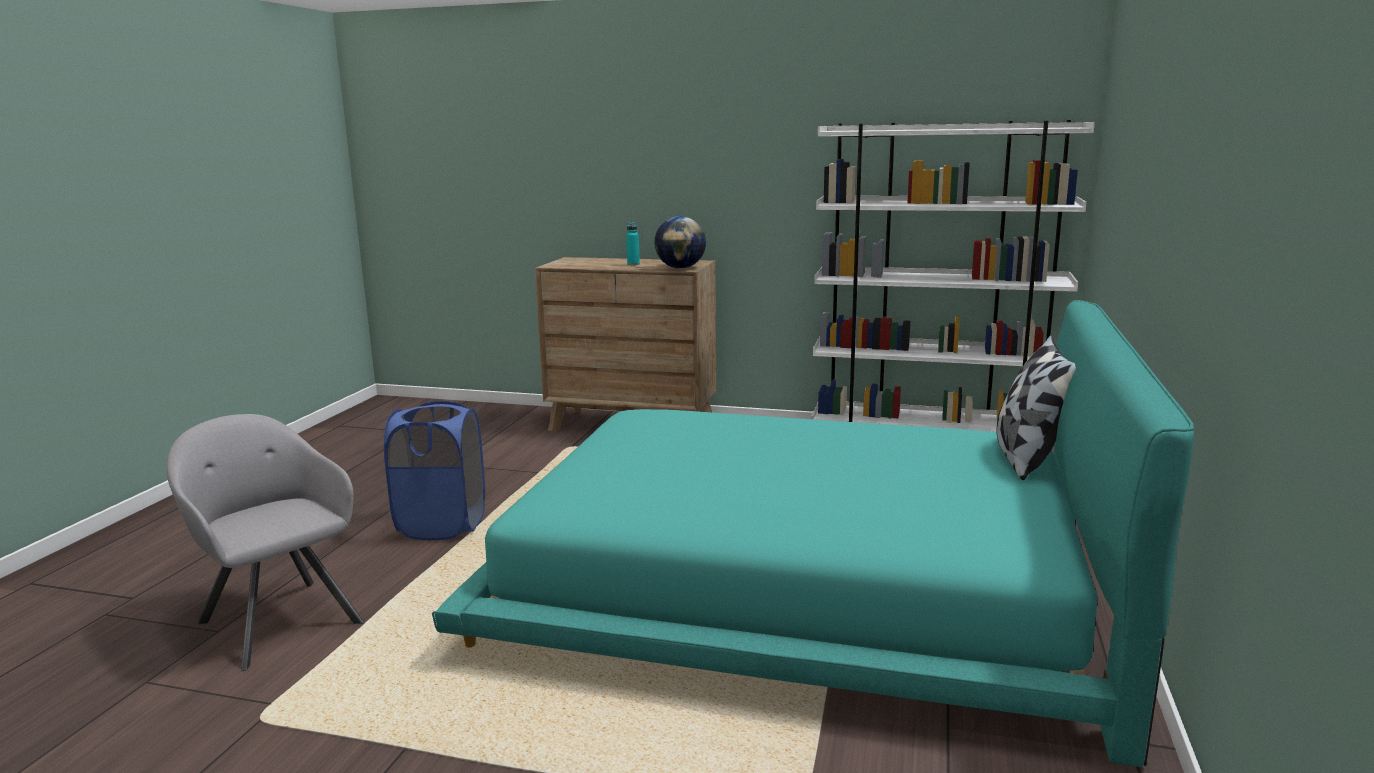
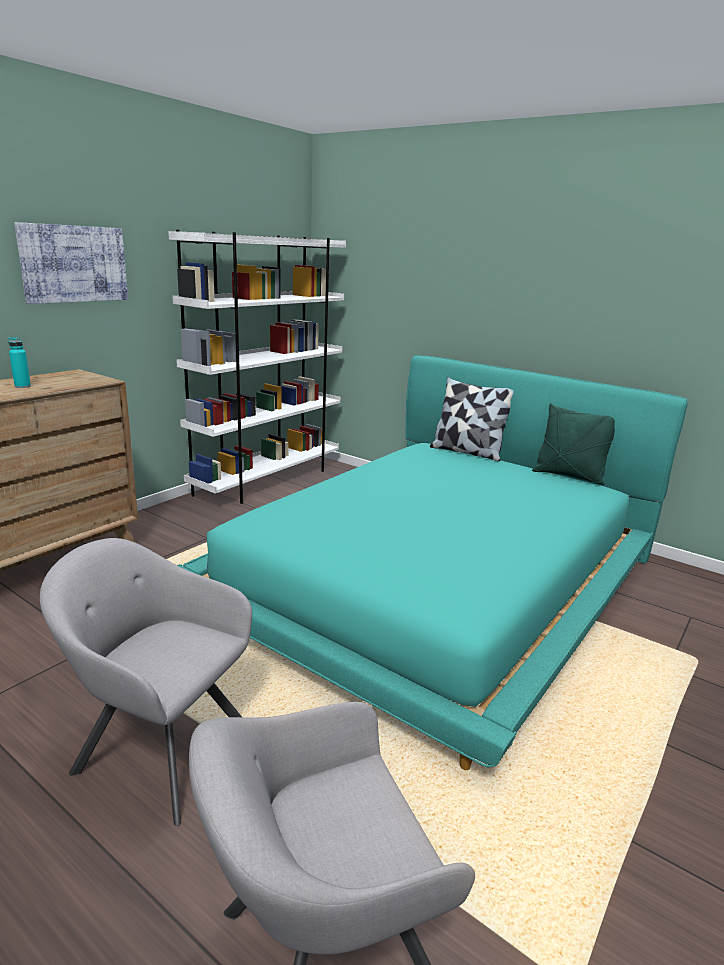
camera: 70 degrees left, 5 degrees up
blue laundry basket [384,401,485,540] -> grey armchair [40,538,252,826]
globe [655,216,706,269] -> none
none -> picture [14,222,128,304]
none -> green pillow [532,403,615,485]

